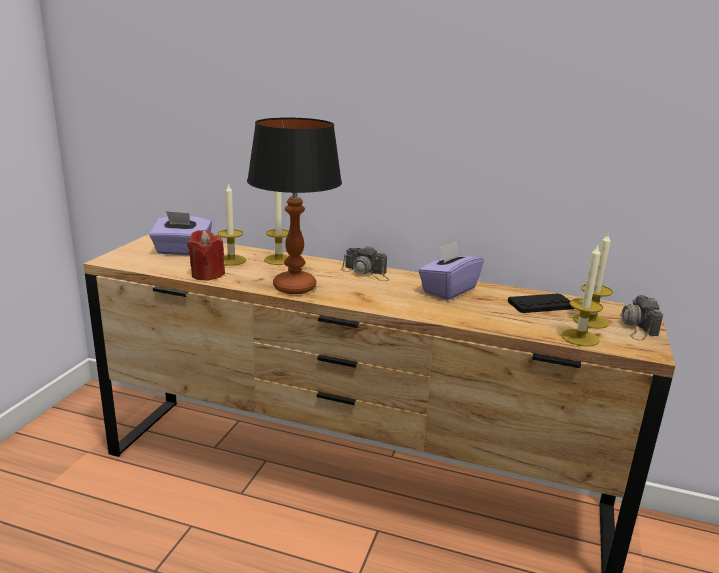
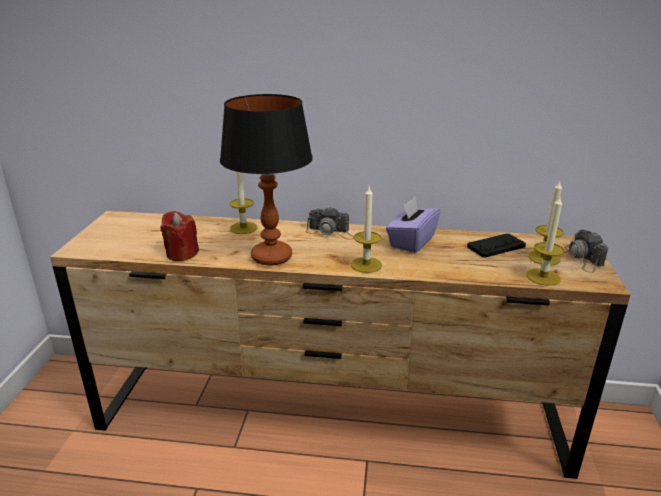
camera: 10 degrees left, 5 degrees up
purple tissue box [149,211,212,256] -> none
candle [218,183,246,266] -> candle moved to [351,187,382,273]

